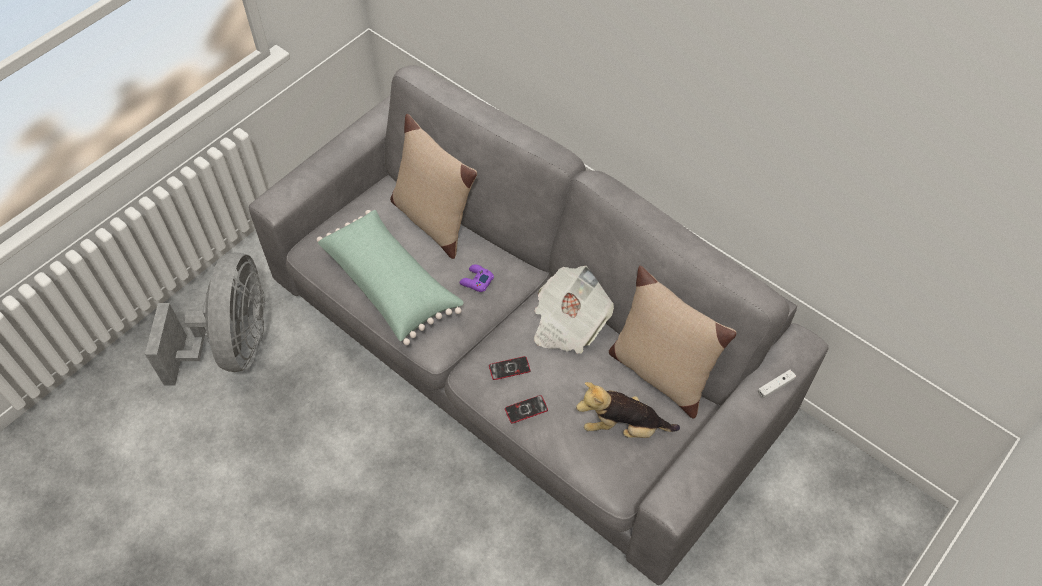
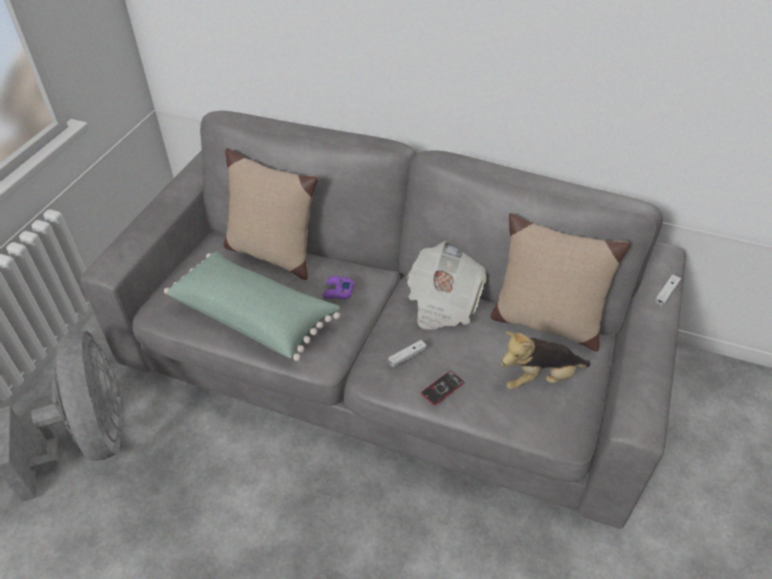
camera: 20 degrees left, 10 degrees down
phone [489,356,531,380] -> white game controller [388,340,427,367]

